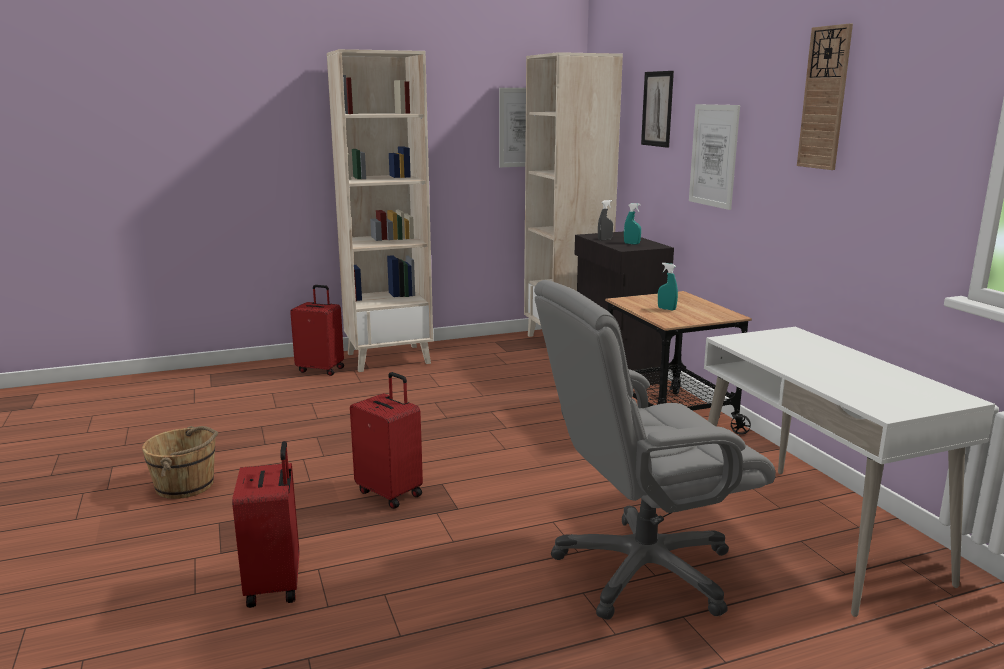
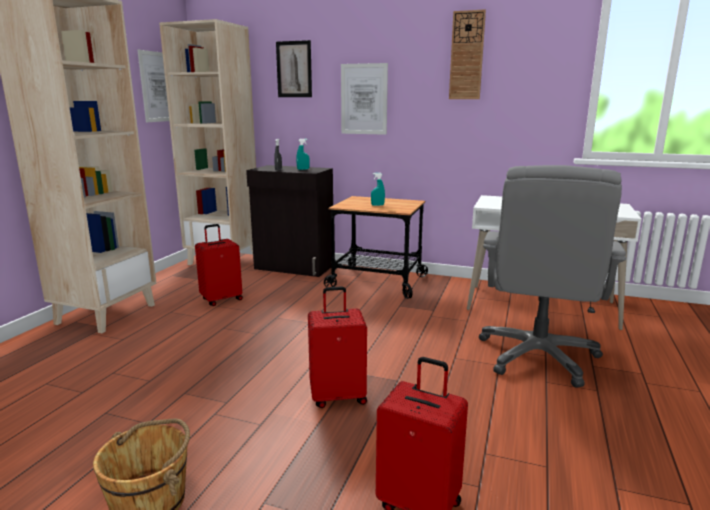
camera: 50 degrees left, 0 degrees up
red suitcase [290,285,344,376] -> red suitcase moved to [195,224,243,306]

